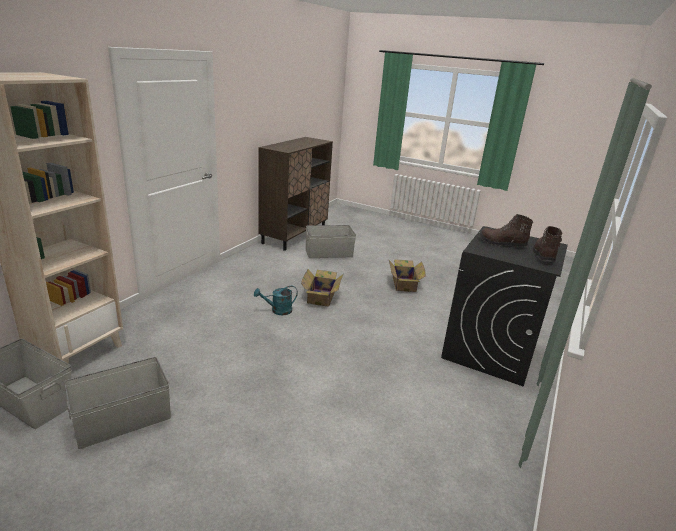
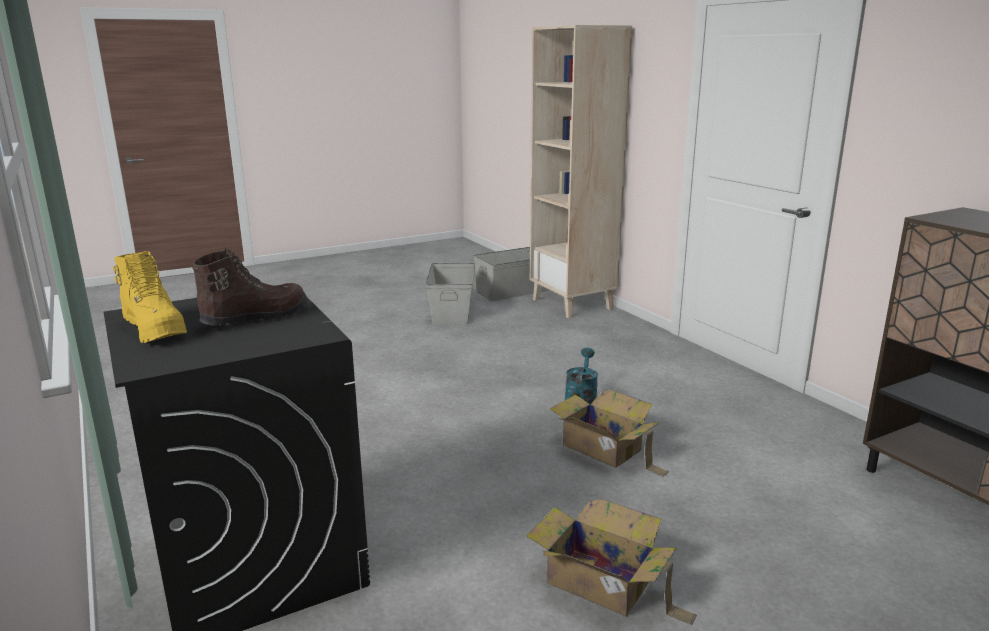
camera: 125 degrees right, 5 degrees down
grey storage box [306,225,356,258] -> none
brown boot [533,226,562,262] -> yellow boot [113,251,187,343]

